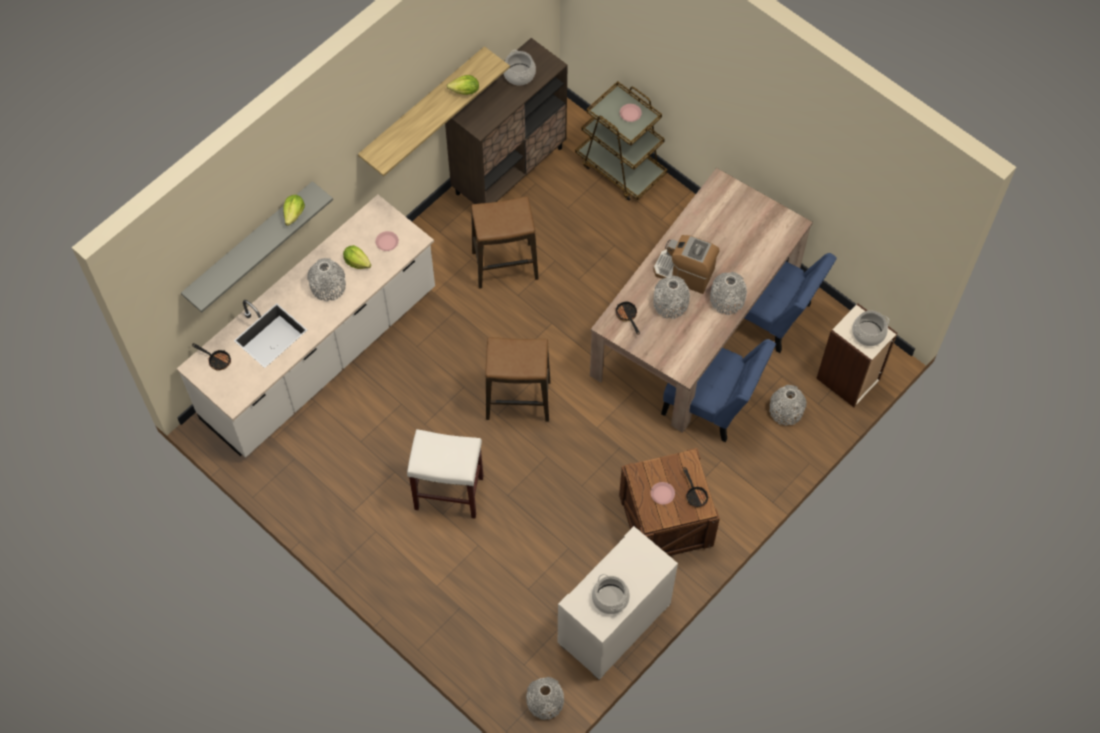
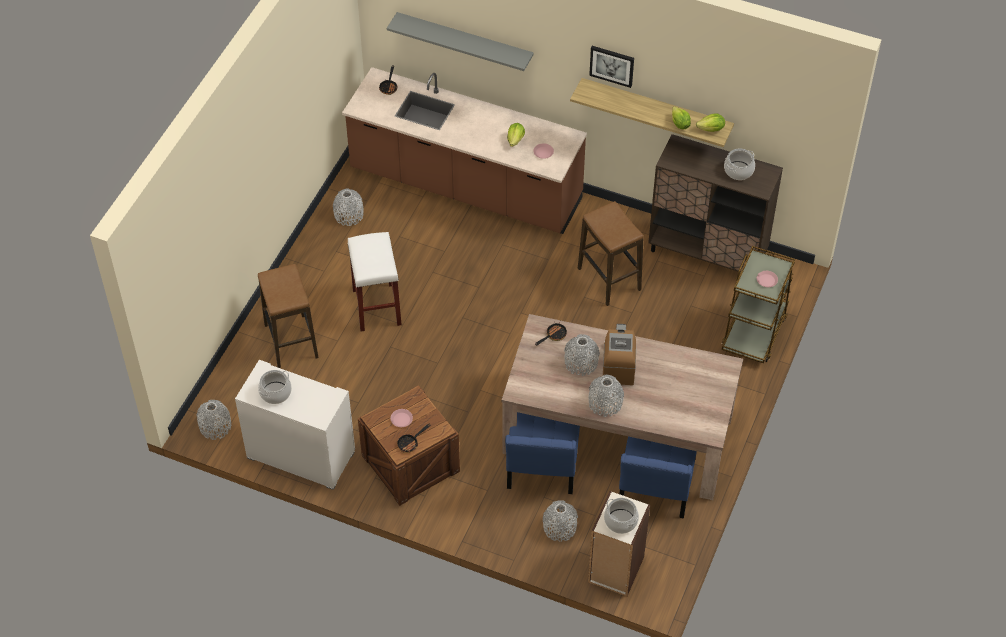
camera: 70 degrees right, 10 degrees down
white counter [177,195,435,458] -> brown counter [342,67,587,234]
lettuce [284,195,305,226] -> lettuce moved to [696,113,725,132]
grey vase [307,258,346,301] -> grey vase moved to [333,188,363,226]
stool [485,337,550,422] -> stool moved to [258,264,319,368]
none -> picture [589,46,634,88]

